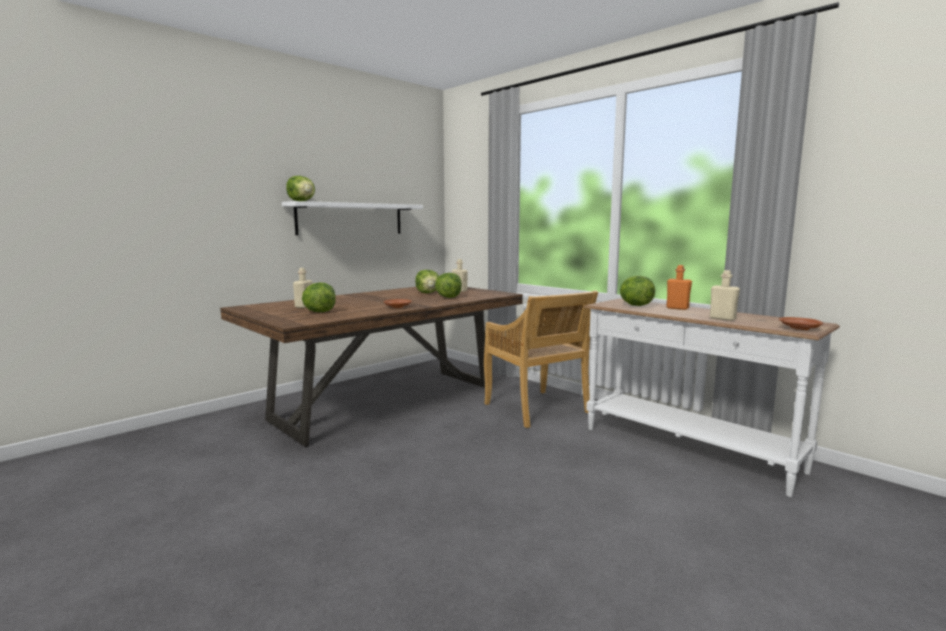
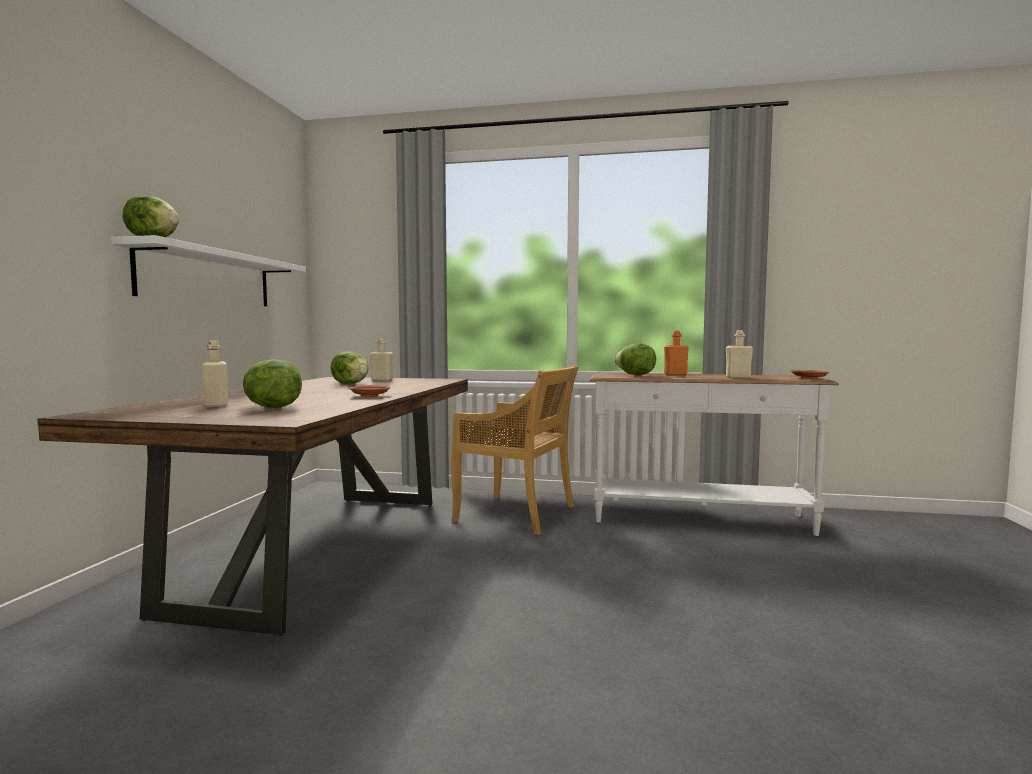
camera: 35 degrees left, 5 degrees down
lettuce [435,273,462,298] -> none

